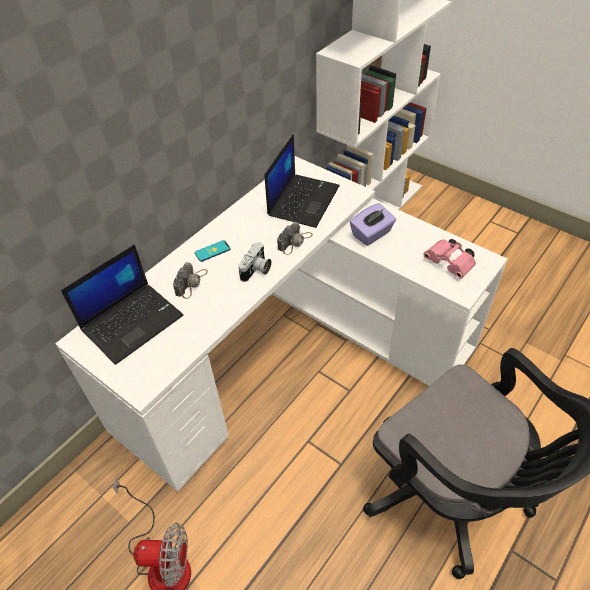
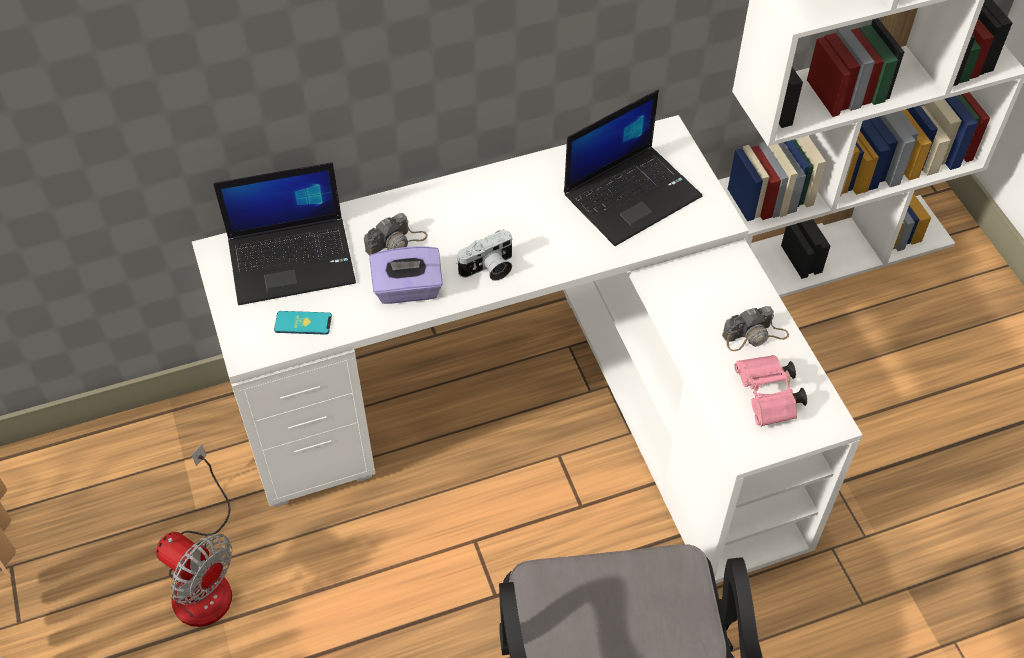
camera: 30 degrees right, 5 degrees up
phone [195,240,231,262] -> phone moved to [274,311,332,335]
camera [277,222,313,255] -> camera moved to [722,306,789,351]
purple tissue box [350,203,396,246] -> purple tissue box moved to [369,246,443,304]

